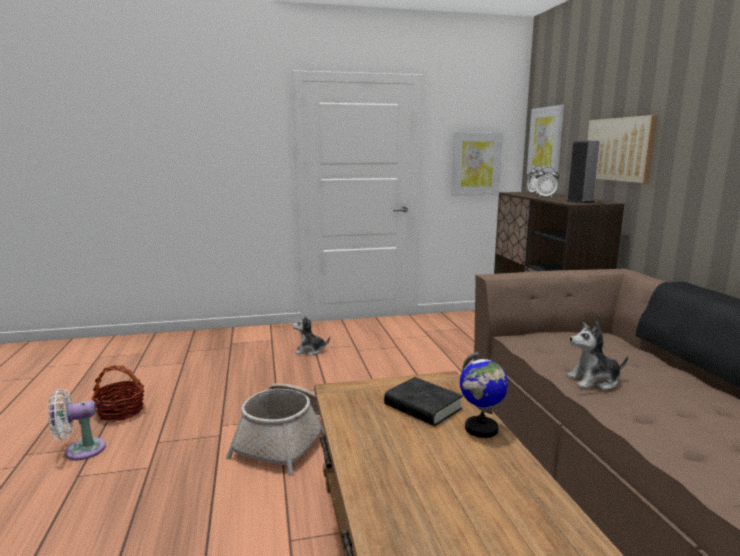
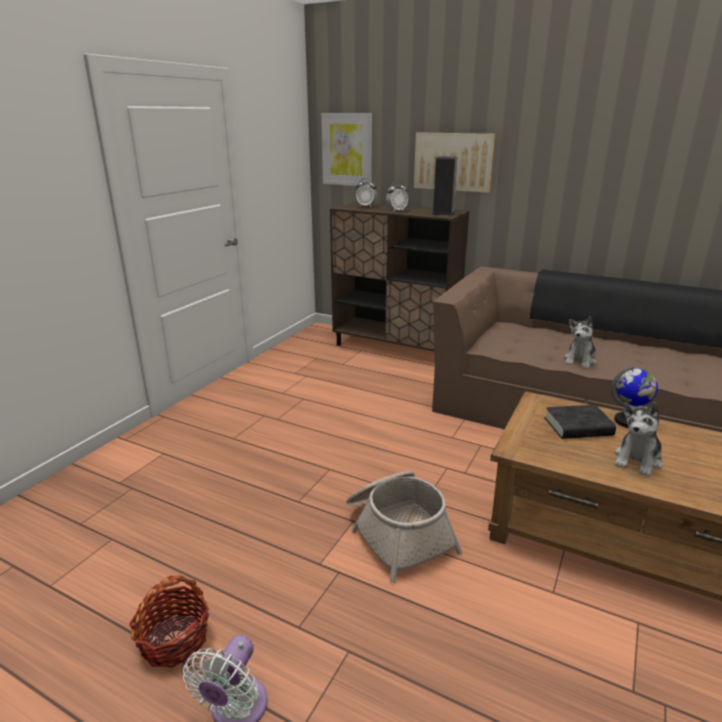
camera: 50 degrees left, 10 degrees up
plush toy [293,315,330,356] -> plush toy moved to [615,402,663,477]
picture [451,132,503,196] -> none

